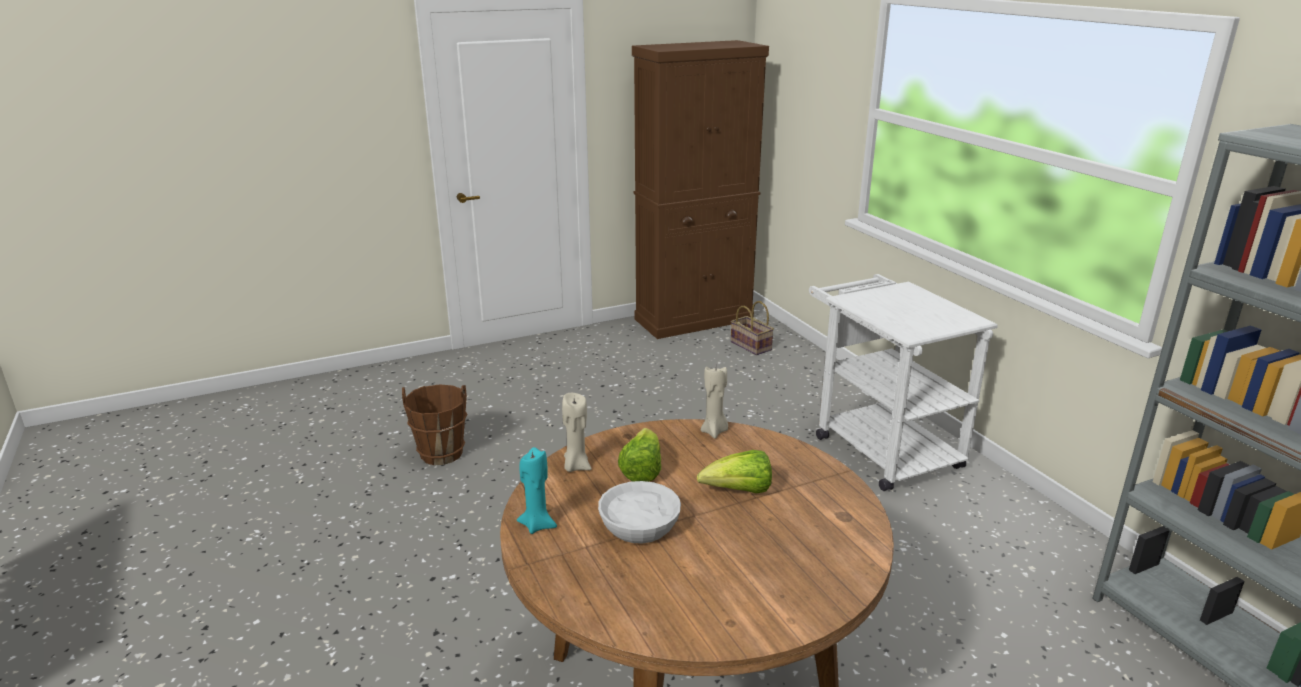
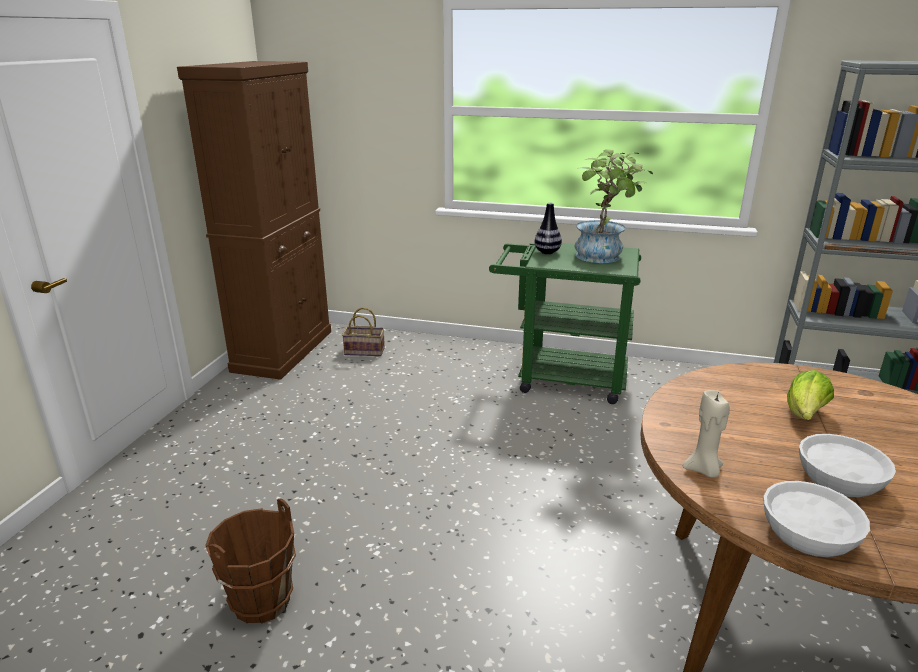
camera: 50 degrees left, 0 degrees up
turquoise candle [517,447,557,534] -> white bowl [764,481,870,557]
lettuce [618,428,661,482] -> none
beige candle [701,366,728,439] -> none
white cart [809,274,998,491] -> green cart [489,243,641,404]
none -> vase [534,203,562,254]
none -> potted plant [575,149,653,263]

